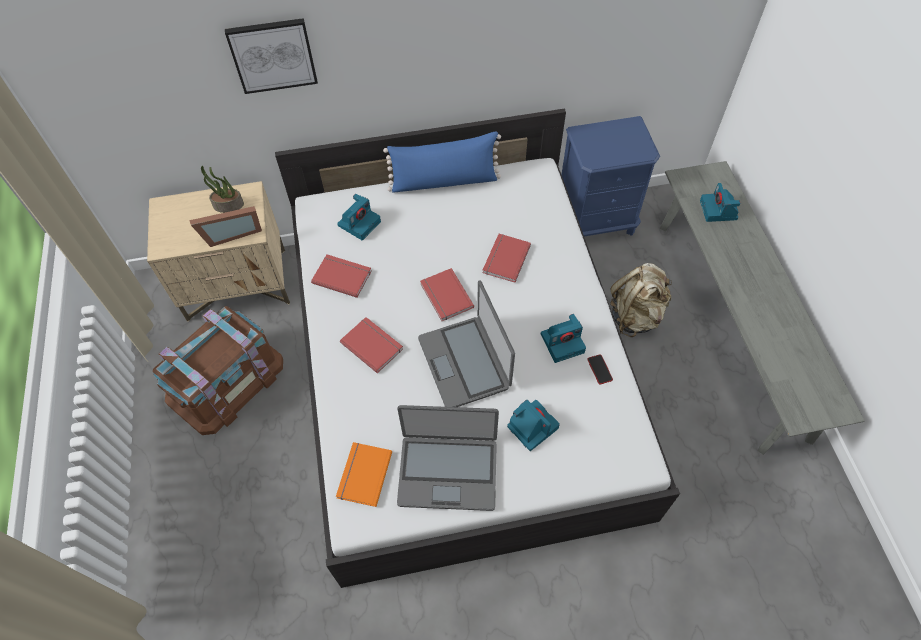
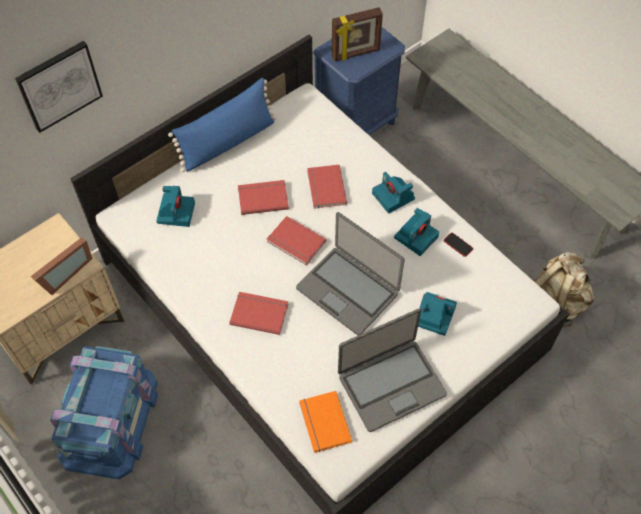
camera: 30 degrees left, 0 degrees up
brown storage box [153,306,283,435] -> blue storage box [50,346,158,479]
potted plant [201,166,244,213] -> none
red book [311,254,371,298] -> red book moved to [238,180,289,215]
beige backpack [610,263,672,337] -> beige backpack moved to [534,252,594,327]
camera [700,183,741,222] -> camera moved to [372,172,415,213]
none -> picture frame [332,7,383,61]

